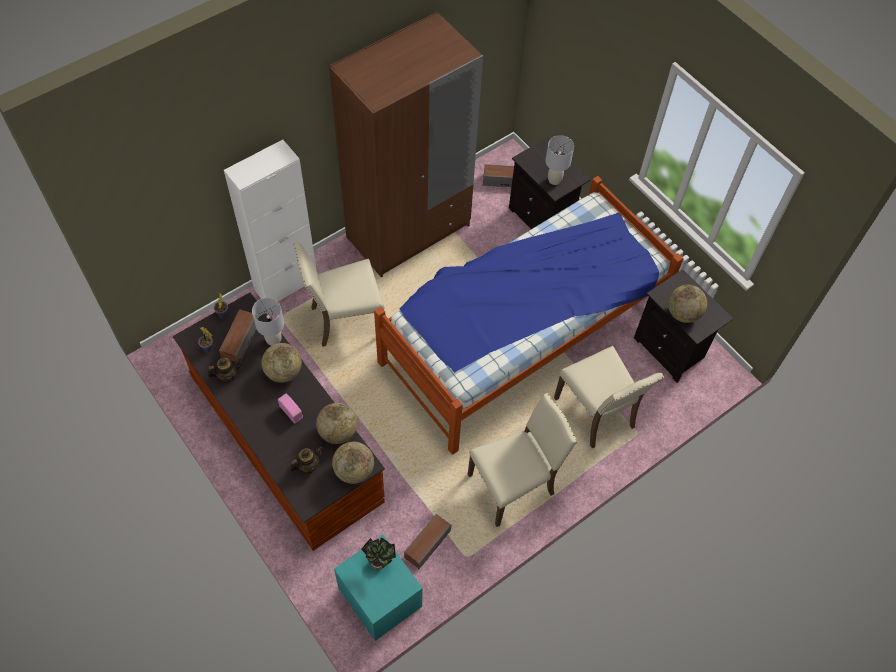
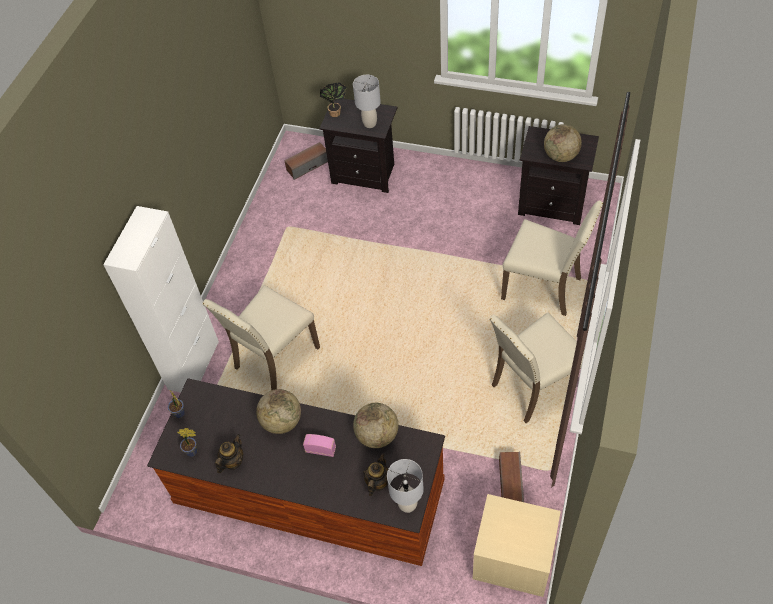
camera: 30 degrees left, 5 degrees down
speaker [219,309,256,362] -> none
grey table lamp [252,298,284,346] -> grey table lamp moved to [387,459,424,513]
brown wardrobe [329,11,483,278] -> none
globe [332,442,374,484] -> none
turquoise nightstand [334,535,423,641] -> beige nightstand [473,494,561,597]
potted plant [361,537,396,570] -> potted plant moved to [320,82,347,117]
bed [374,176,683,455] -> none
beige chair [468,393,578,527] -> beige chair turned 150 degrees counterclockwise [489,313,585,423]

